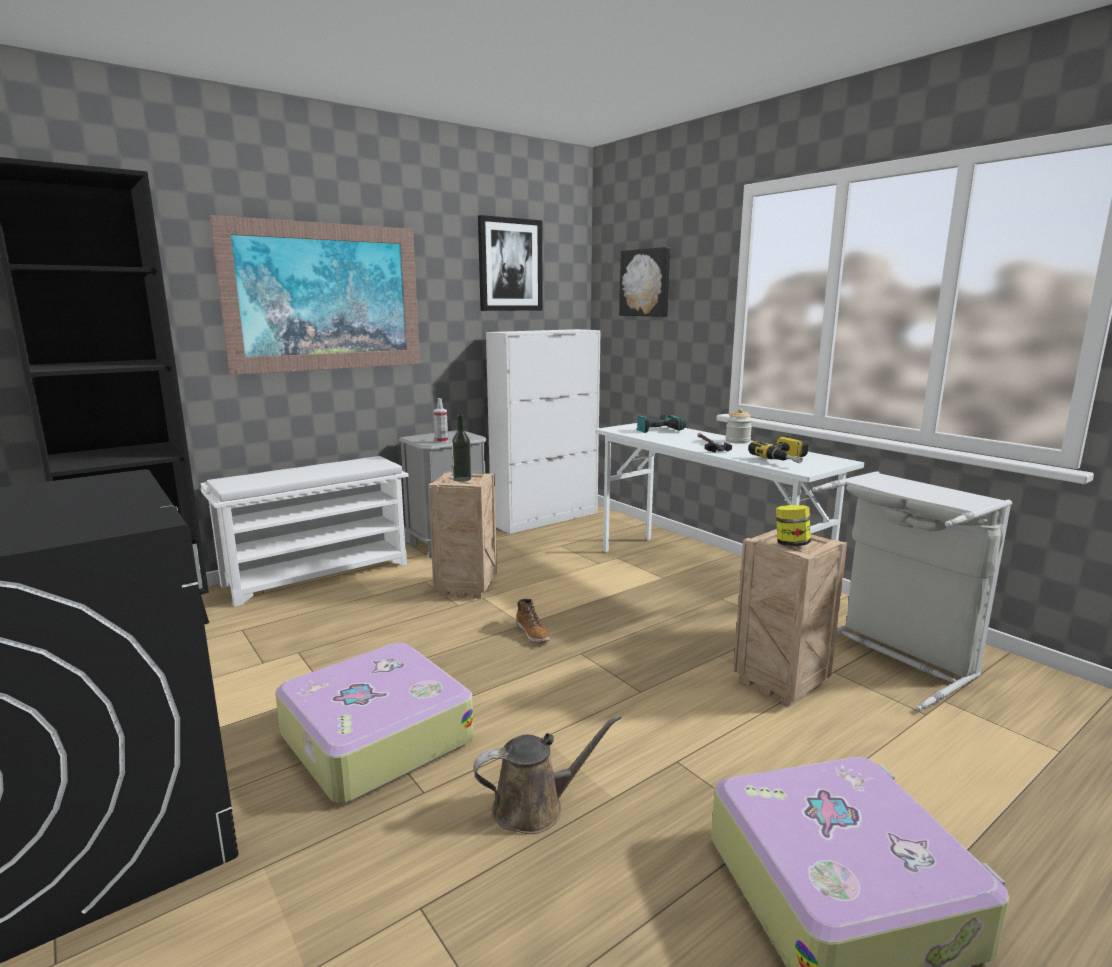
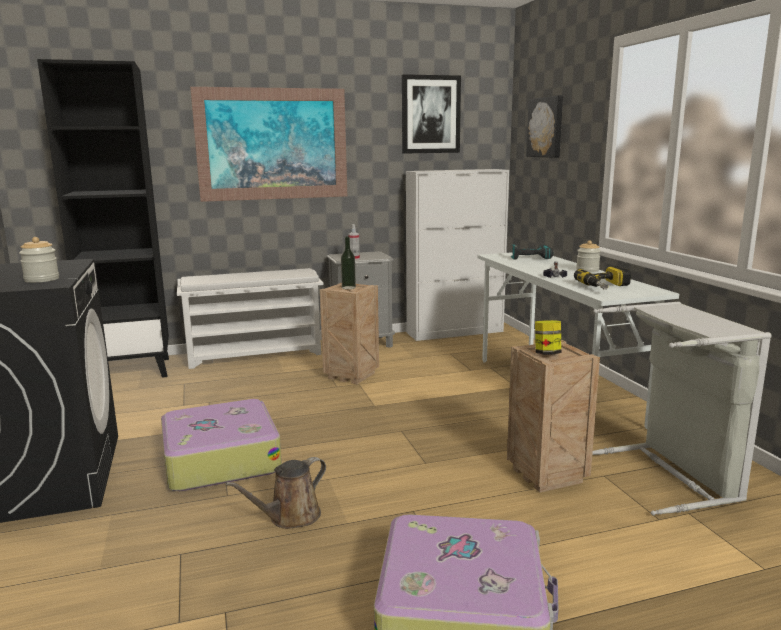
camera: 20 degrees right, 0 degrees up
brown watering can [473,715,621,834] -> brown watering can turned 135 degrees clockwise [225,457,326,529]
boot [516,599,551,642] -> none
none -> jar [19,237,59,283]

